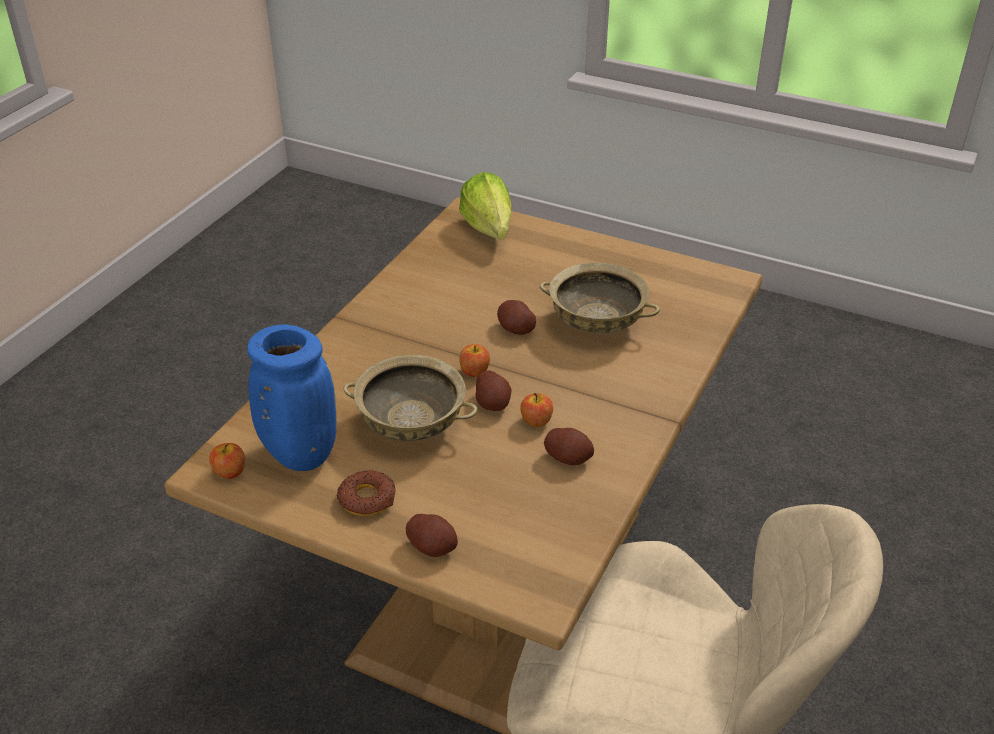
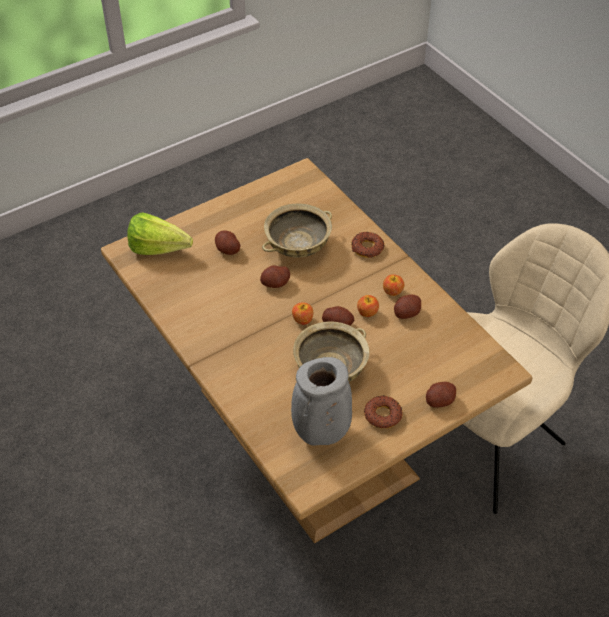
camera: 60 degrees left, 10 degrees up
apple [209,443,245,479] -> apple moved to [383,274,404,296]
blue vase [247,324,337,471] -> grey vase [291,357,352,446]
none -> potato [215,230,241,255]
none -> donut [351,232,384,258]

